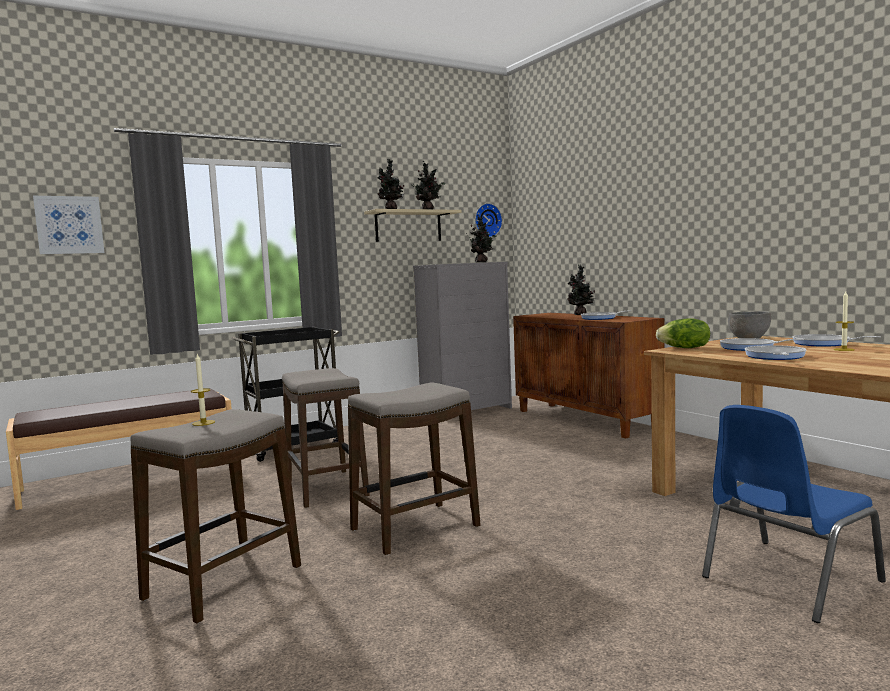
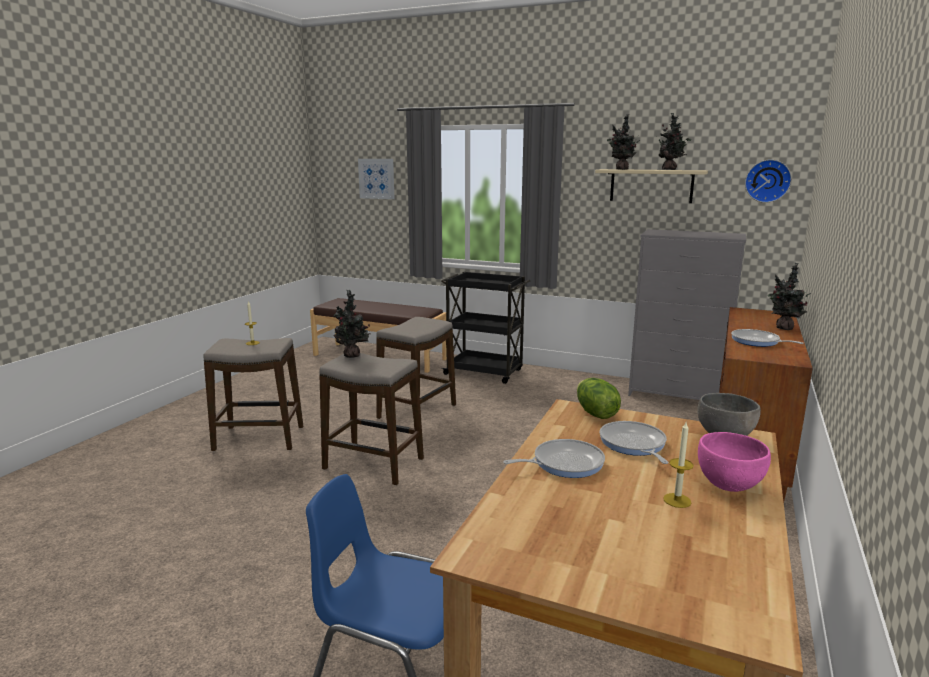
camera: 55 degrees right, 10 degrees up
potted plant [469,215,497,263] -> potted plant moved to [333,290,370,358]
frying pan [793,334,880,347] -> pink bowl [698,432,771,492]

